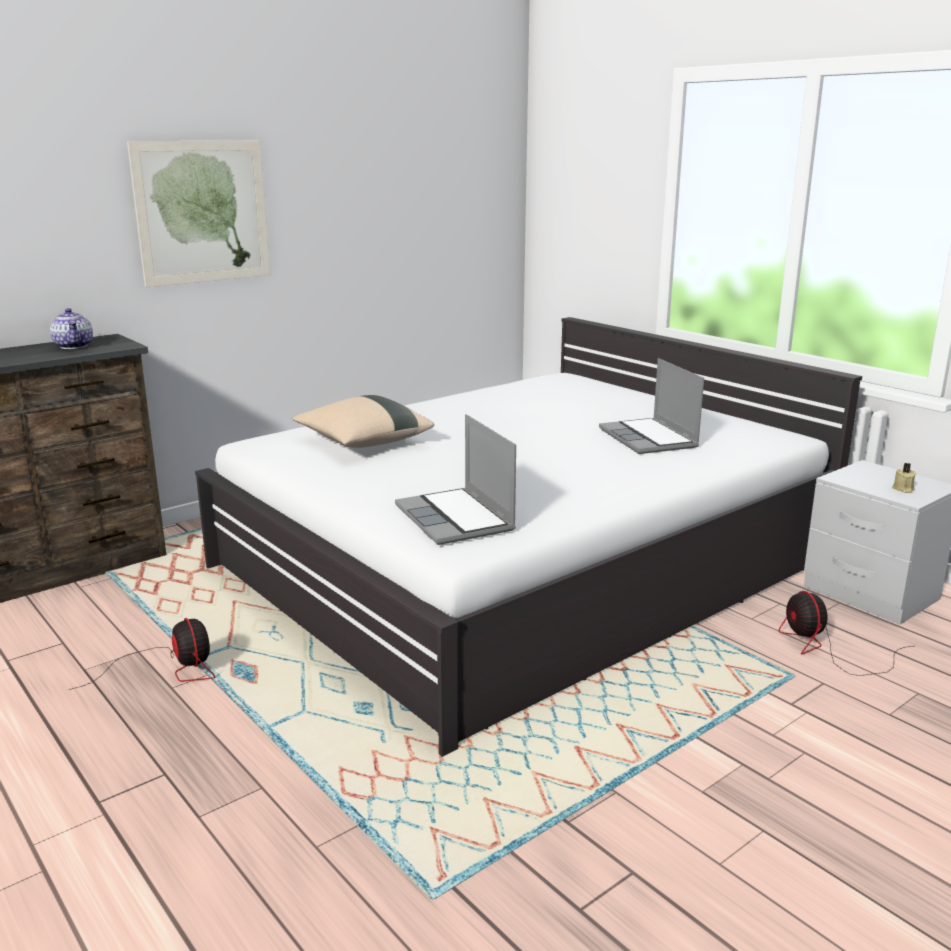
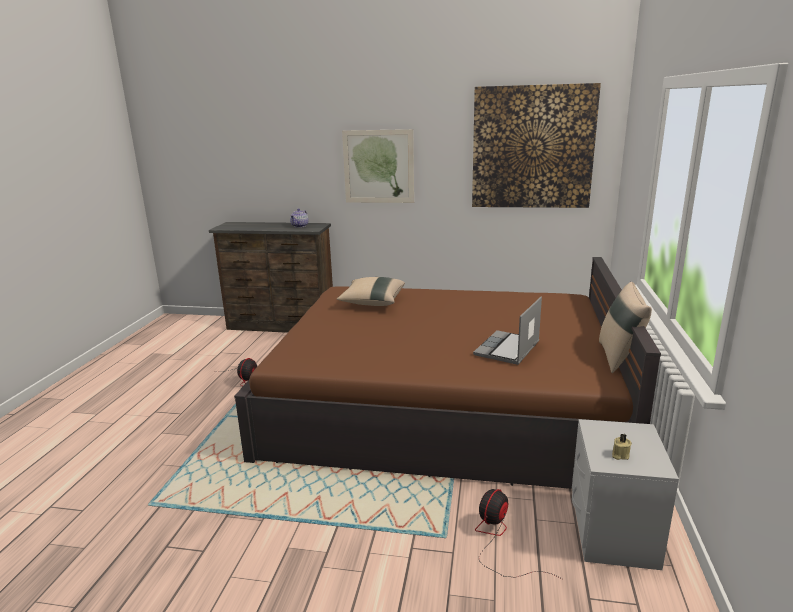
camera: 50 degrees right, 0 degrees up
white bed [195,317,862,757] -> brown bed [234,257,661,489]
laptop [395,414,516,545] -> none
none -> picture [472,83,601,208]
none -> beige pillow [599,282,652,373]

